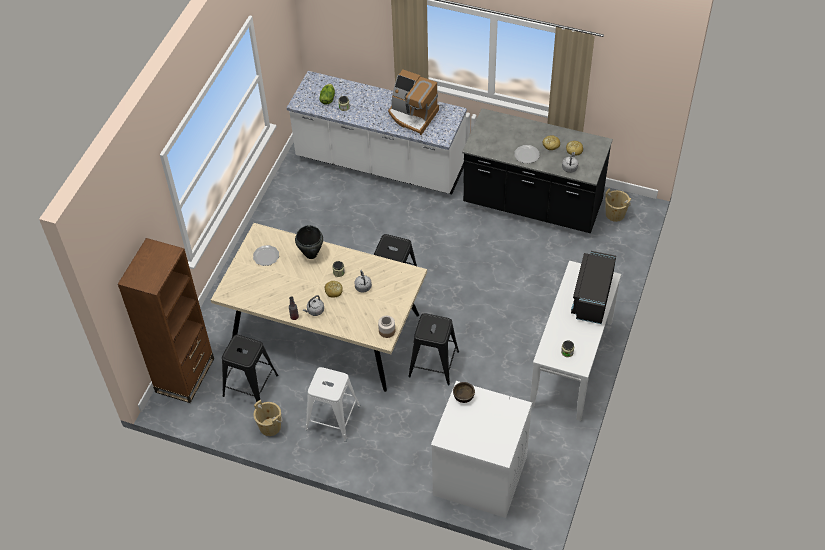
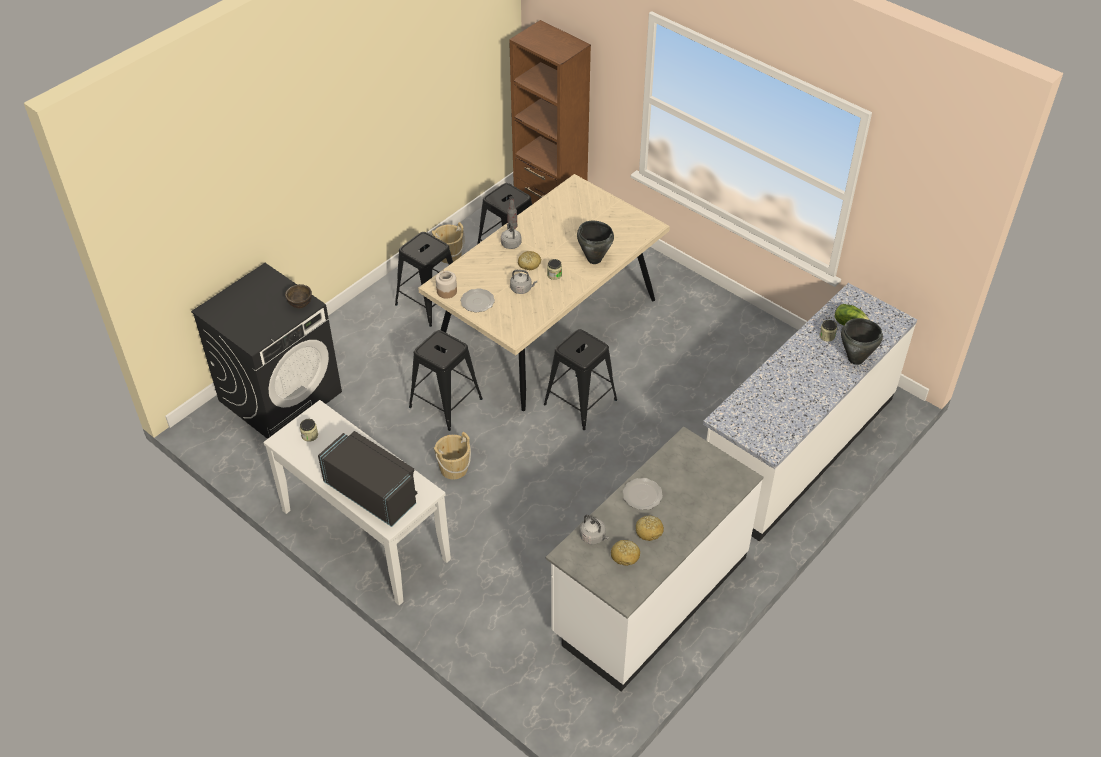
camera: 110 degrees right, 5 degrees down
plate [253,245,279,266] -> plate moved to [460,288,495,312]
white stool [305,367,360,442] -> black stool [395,232,453,327]
coffee machine [388,70,439,135] -> none
white washing machine [431,381,532,518] -> black washing machine [191,263,342,439]
black counter [462,108,613,233] -> white counter [546,427,763,691]
beige bucket [605,189,631,222] -> beige bucket moved to [434,432,471,479]
none -> black cooking pot [841,318,883,365]

